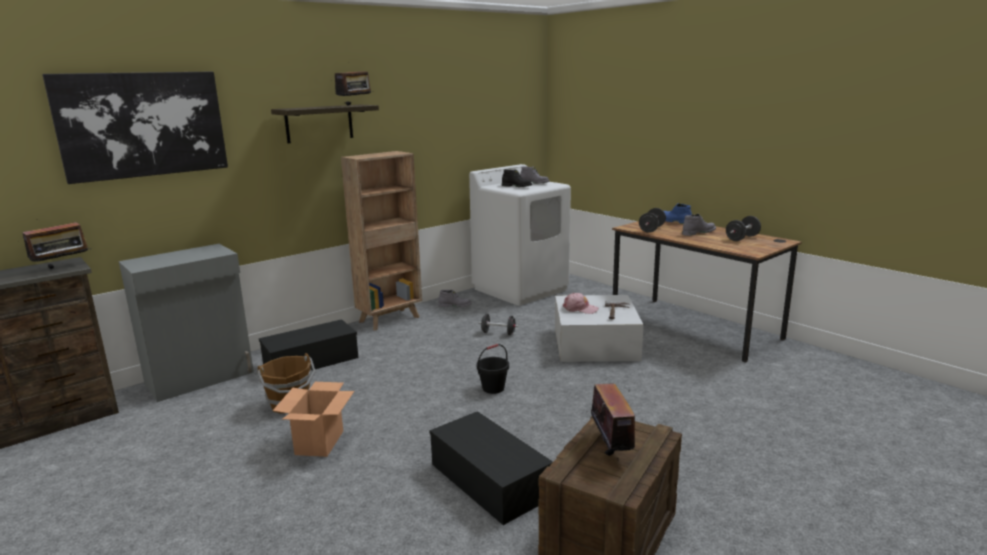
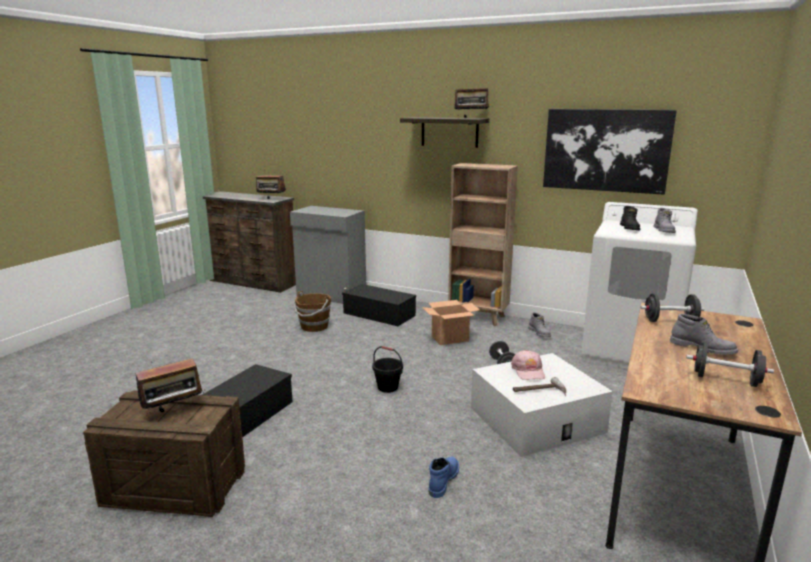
camera: 65 degrees right, 0 degrees up
picture [42,71,228,184] -> picture moved to [543,109,677,195]
cardboard box [273,382,354,457] -> cardboard box moved to [422,300,480,345]
blue boot [664,203,692,224] -> blue boot moved to [429,457,459,498]

